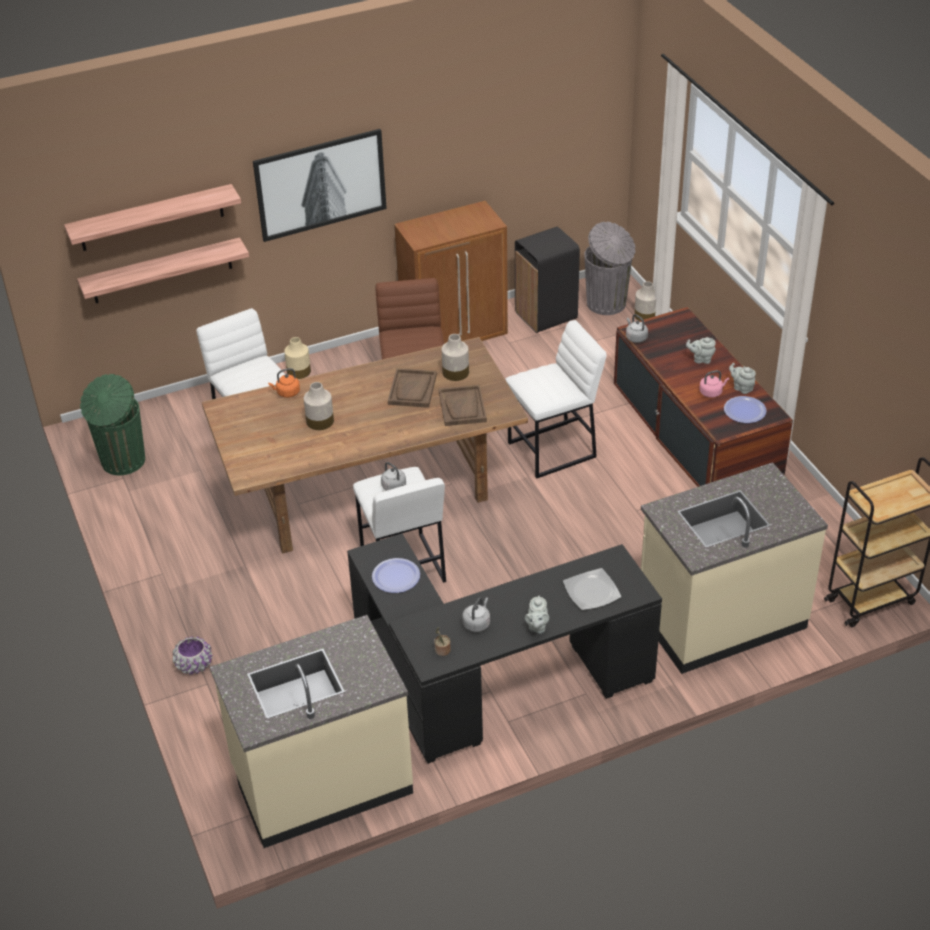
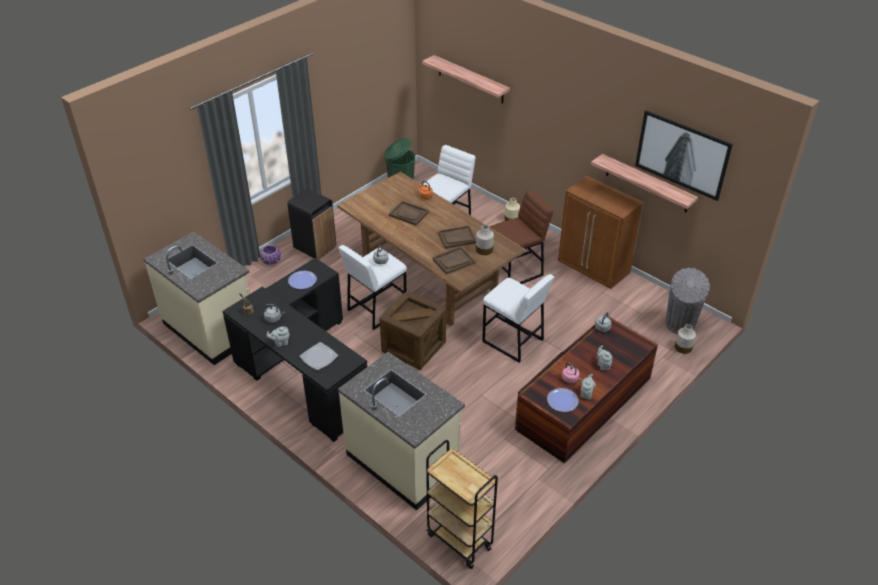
camera: 65 degrees right, 0 degrees up
shelf [77,237,249,303] -> shelf moved to [591,154,698,212]
picture [253,129,387,242] -> picture moved to [635,110,733,201]
beige vase [304,382,334,430] -> brown tray [389,201,429,226]
black trash can [515,227,580,333] -> black trash can moved to [288,189,336,260]
none -> crate [379,291,446,370]

